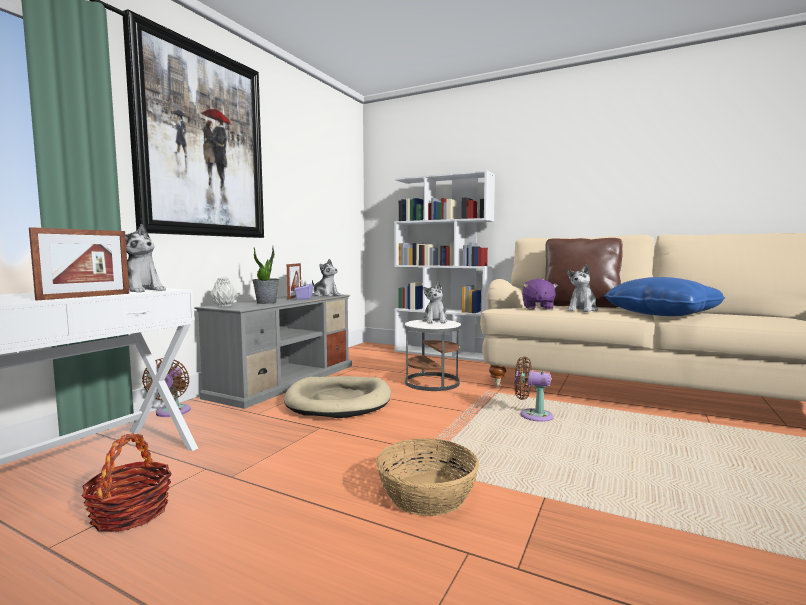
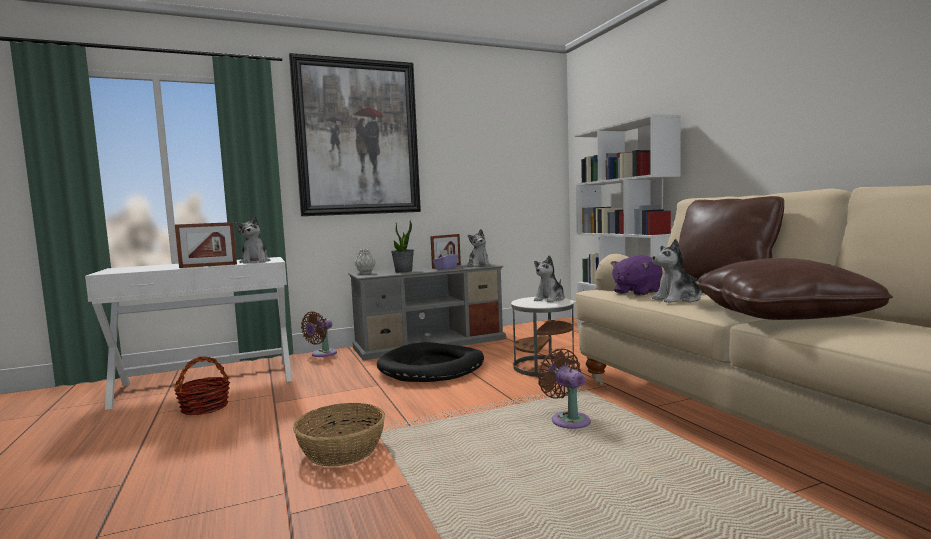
camera: 40 degrees right, 0 degrees up
beige dog bed [284,376,391,418] -> black dog bed [377,342,484,382]
blue pillow [604,277,725,316] -> brown pillow [695,258,893,320]

